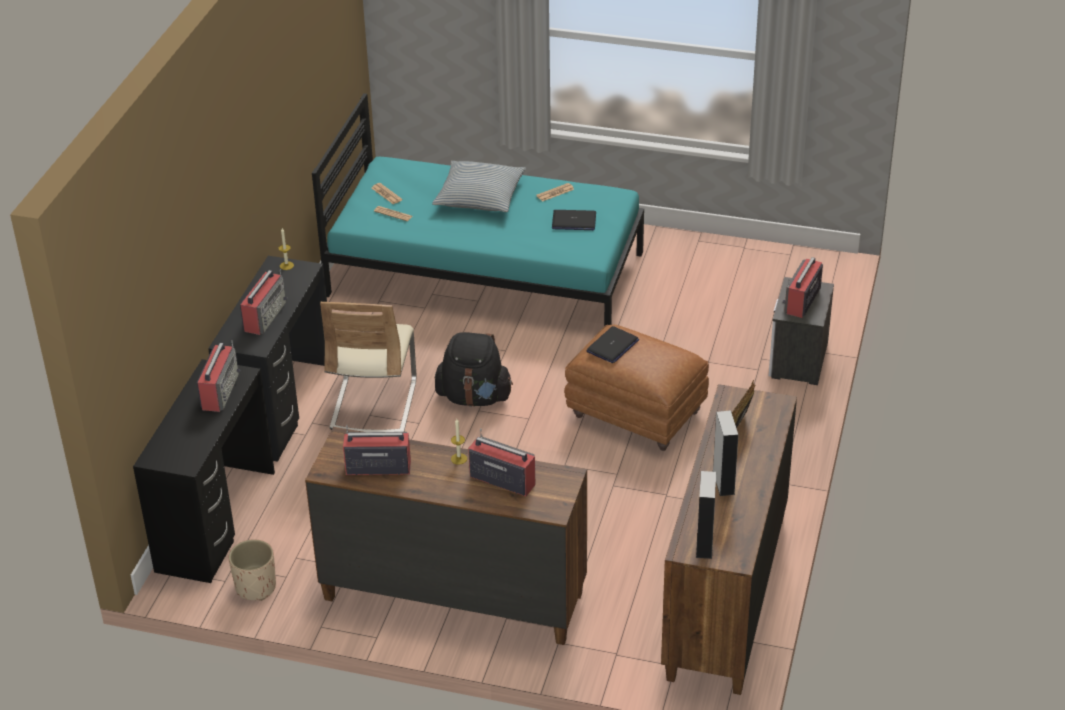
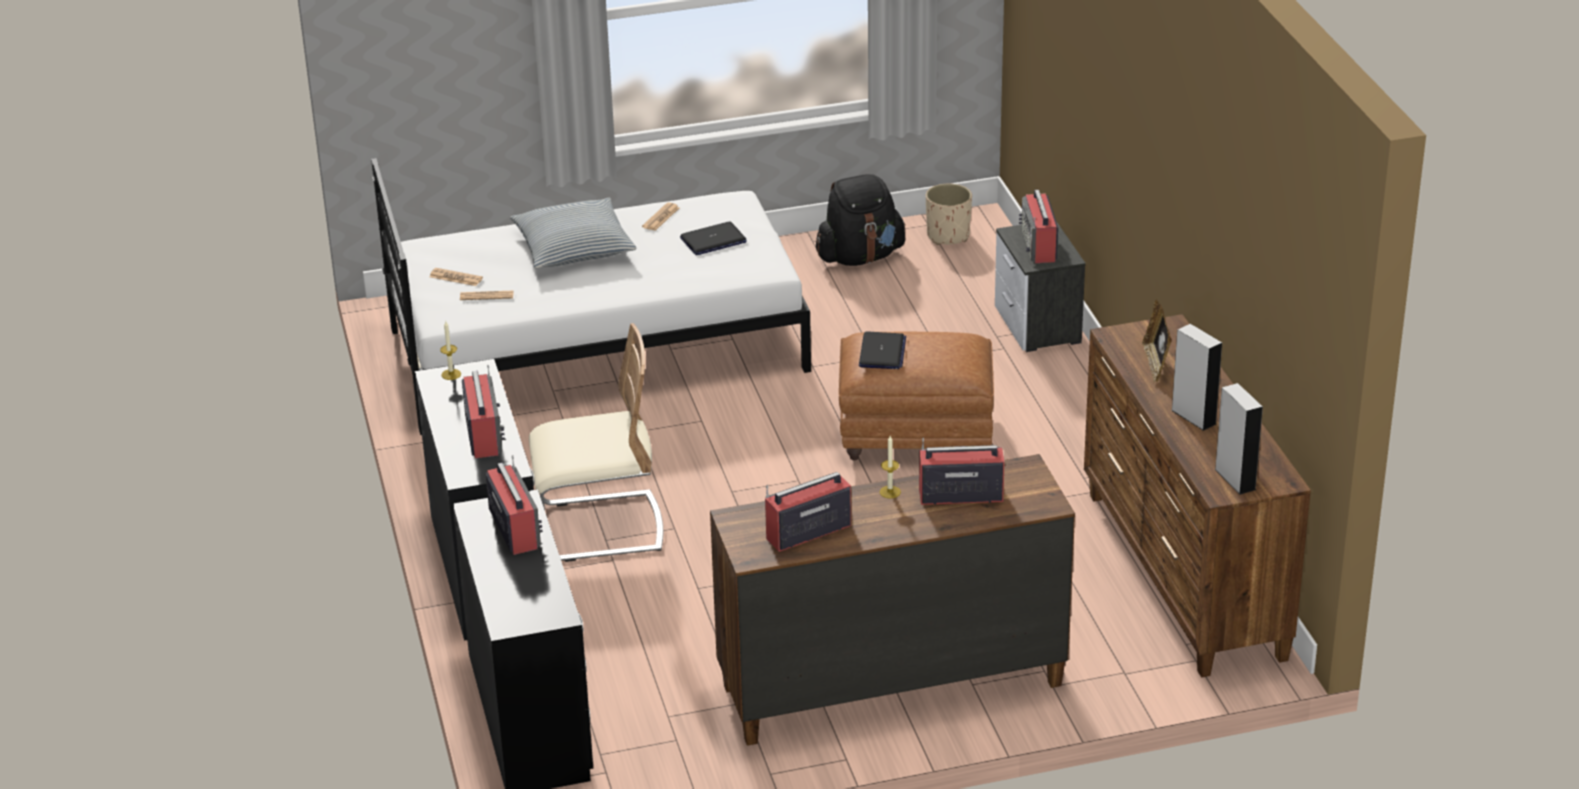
camera: 30 degrees left, 5 degrees down
beige planter [229,539,276,601] -> beige planter moved to [926,184,972,245]
turquoise bed [312,93,644,327] -> white bed [371,158,811,435]
beige chair [320,302,416,432] -> beige chair turned 75 degrees counterclockwise [529,323,663,562]
black backpack [435,332,513,407] -> black backpack moved to [816,174,906,266]

